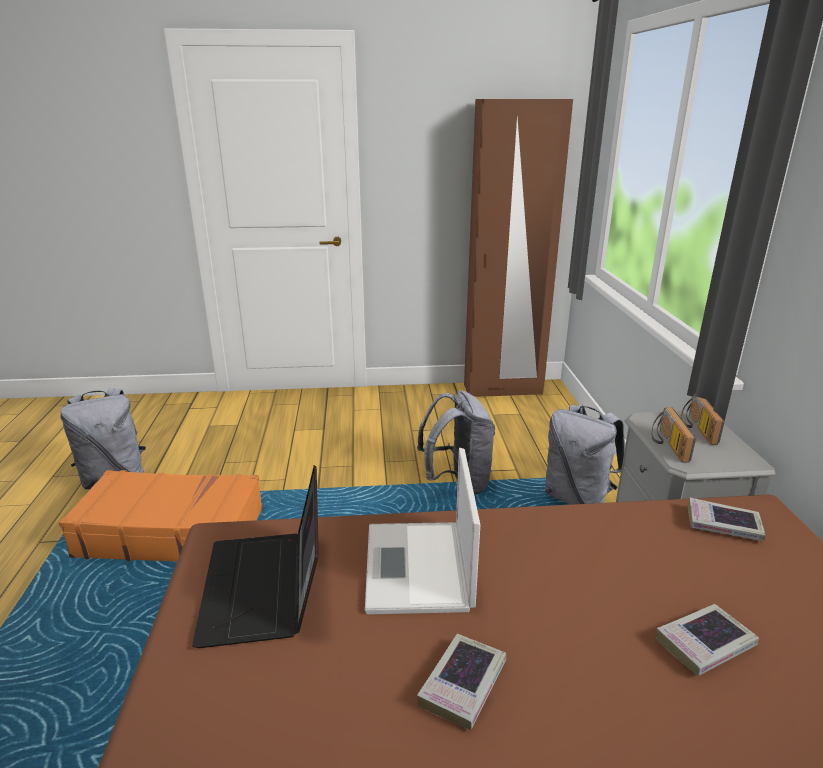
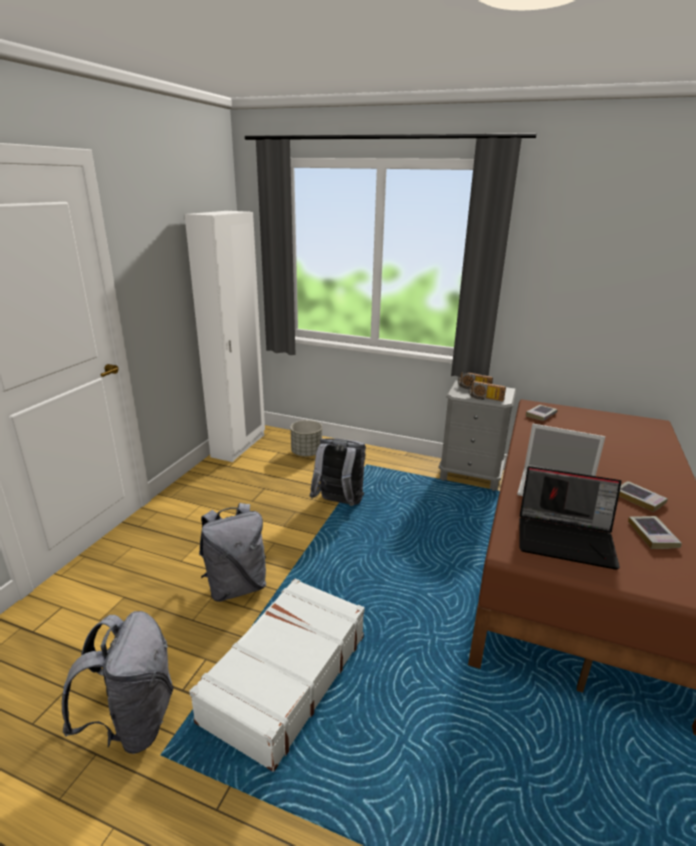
camera: 65 degrees left, 0 degrees up
orange suitcase [59,470,263,562] -> white suitcase [189,578,365,772]
brown wardrobe [464,99,573,397] -> white wardrobe [184,211,265,462]
grey backpack [545,404,625,505] -> grey backpack moved to [199,503,266,602]
book [655,604,759,676] -> book moved to [628,516,682,549]
none -> grey planter [290,420,322,457]

